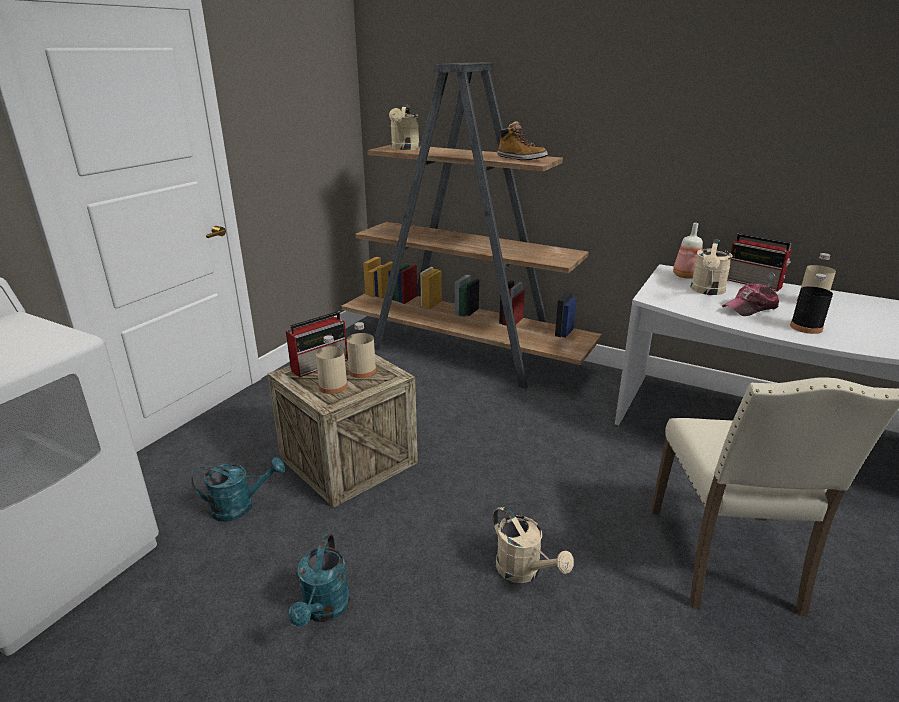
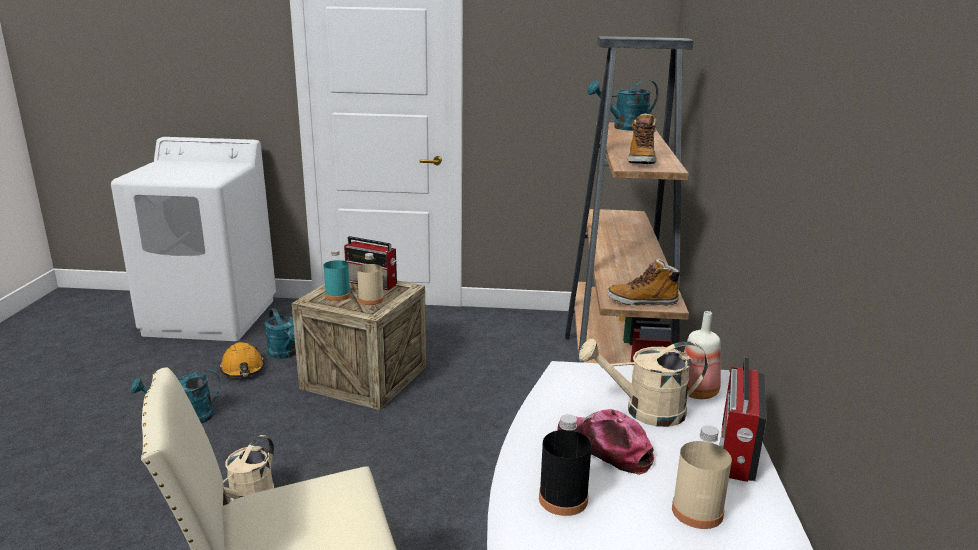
camera: 65 degrees right, 5 degrees down
beige bottle [316,335,348,394] -> turquoise bottle [324,249,351,301]
beige watering can [389,105,420,150] -> turquoise watering can [588,80,659,131]
none -> orange hard hat [219,342,264,377]
none -> boot [607,258,682,306]

